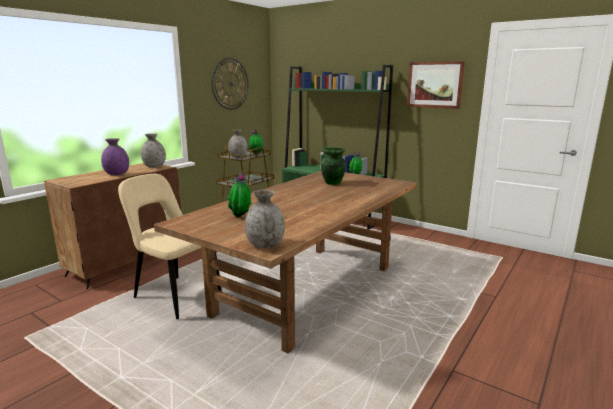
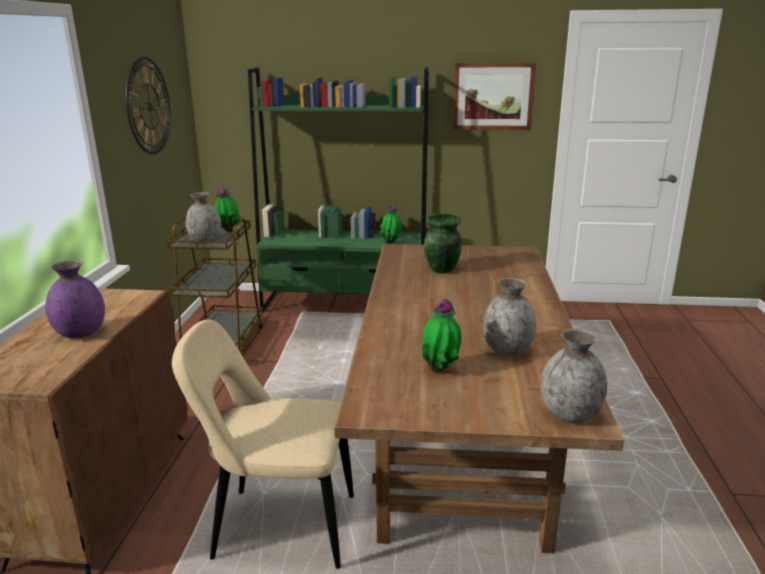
camera: 30 degrees left, 5 degrees up
grey vase [141,134,166,168] -> grey vase moved to [483,278,537,356]

